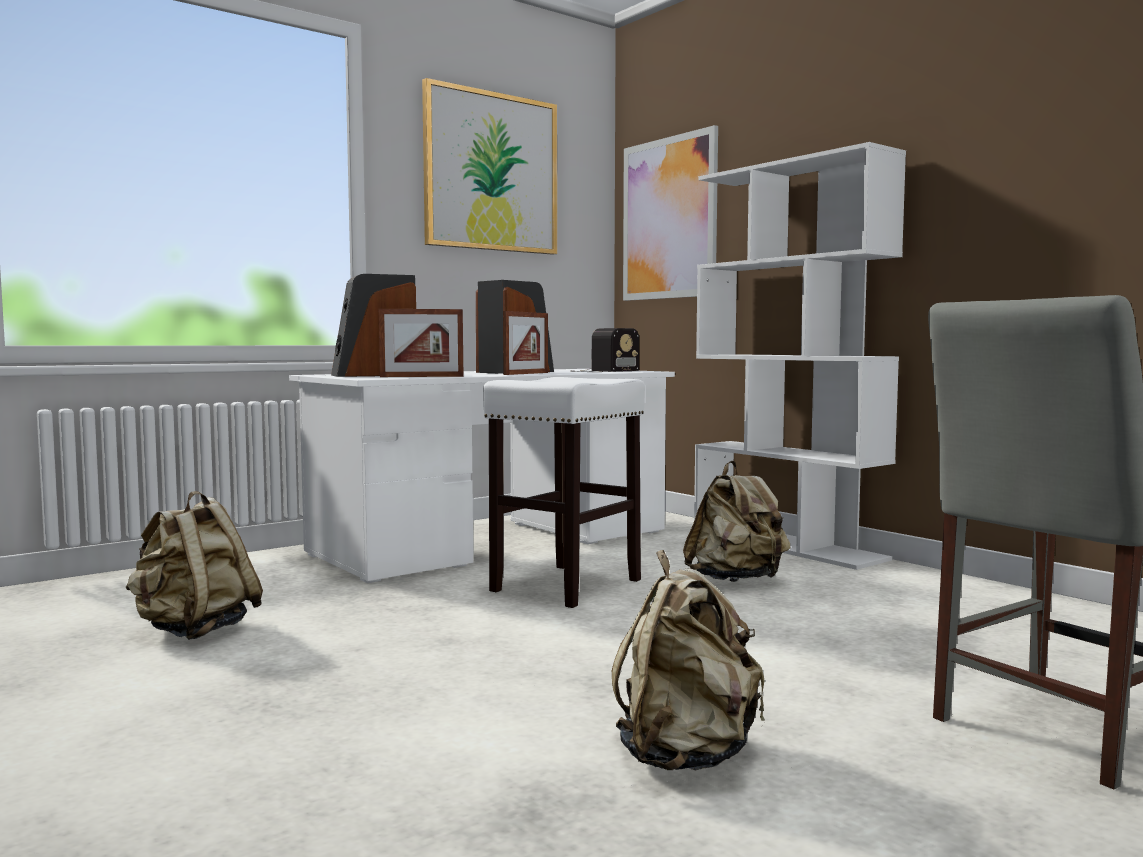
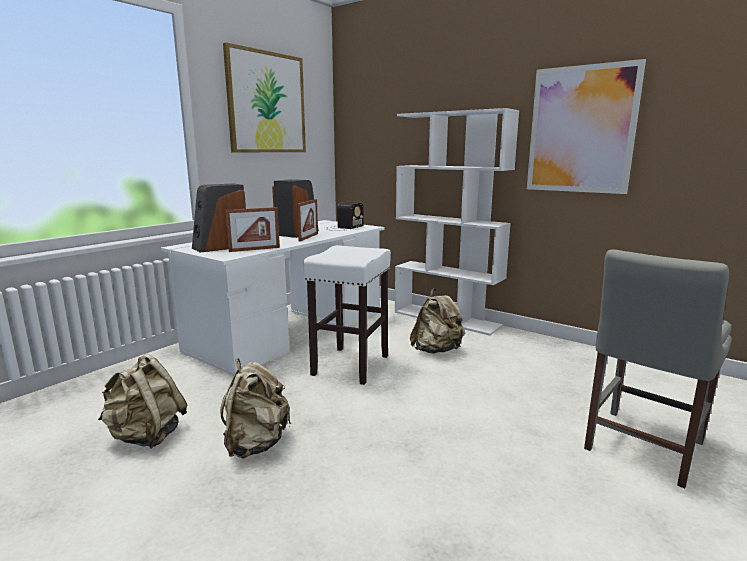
camera: 15 degrees left, 10 degrees up
beige backpack [612,550,765,770] -> beige backpack moved to [220,358,291,459]
picture [623,125,718,301] -> picture moved to [527,59,646,194]

